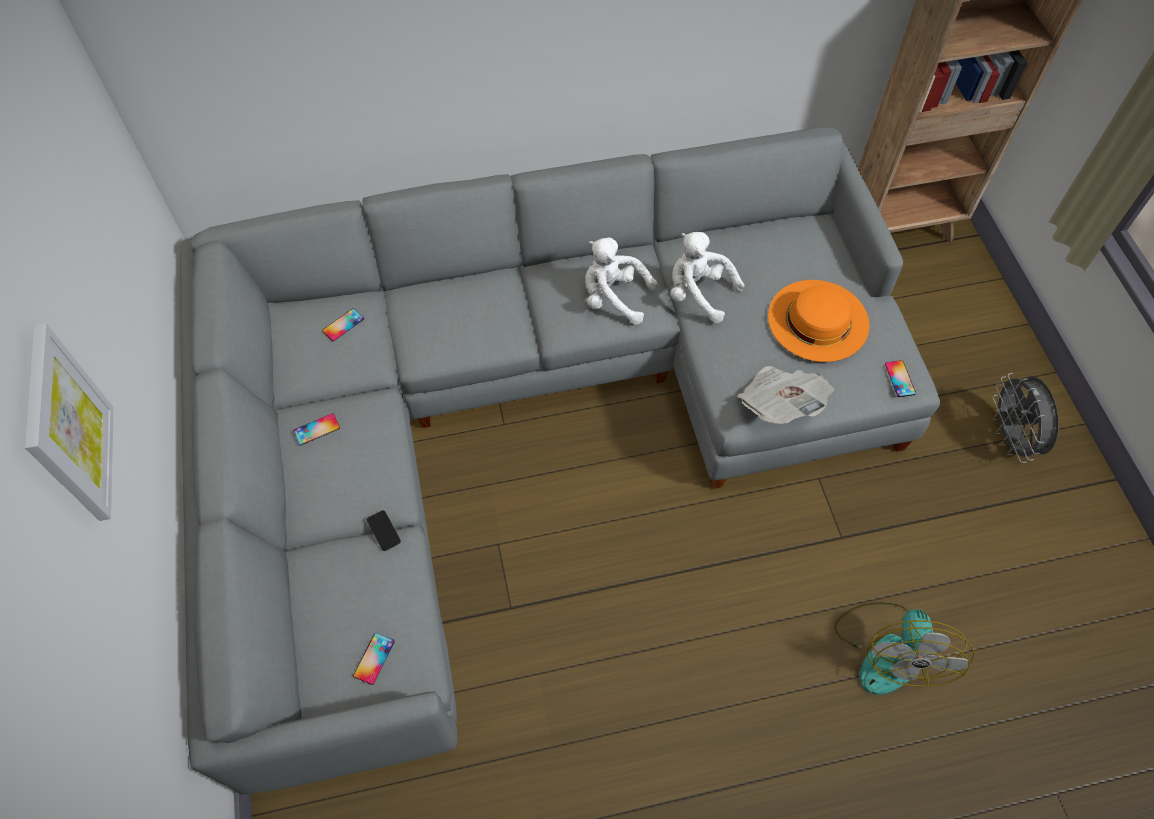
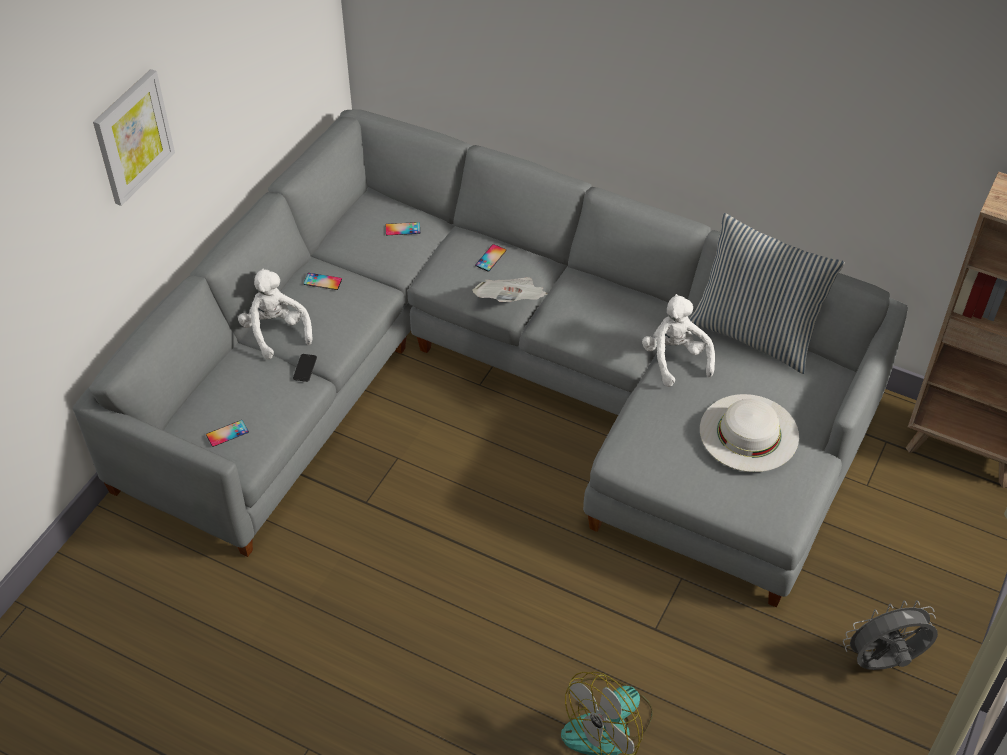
camera: 40 degrees right, 10 degrees down
white plush toy [585,238,658,325] -> white plush toy moved to [238,268,312,360]
newspaper [737,366,835,424] -> newspaper moved to [473,277,547,302]
orange hat [768,280,870,362] -> white hat [700,394,799,472]
phone [885,360,916,397] -> phone moved to [475,244,507,272]
grey fan [992,373,1059,463] -> grey fan turned 45 degrees clockwise [843,600,938,670]
none -> pillow [690,213,845,374]

